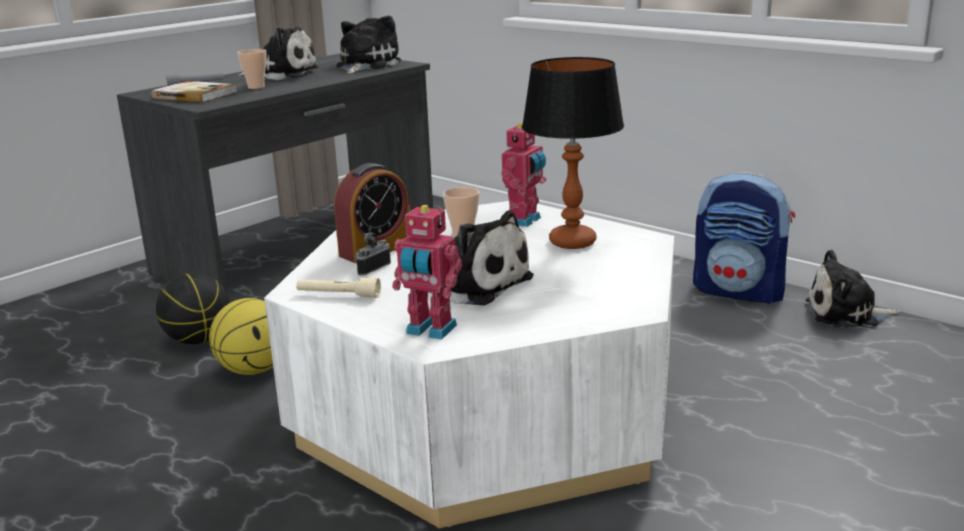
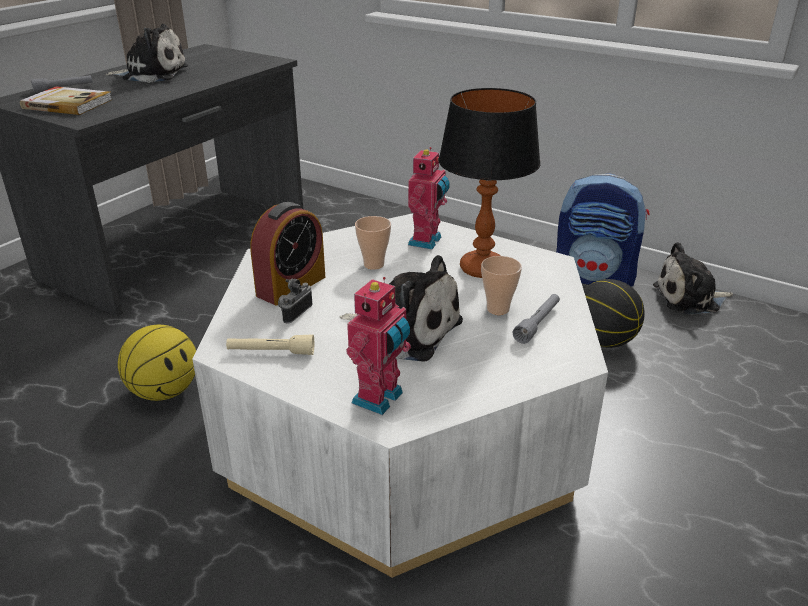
camera: 10 degrees left, 10 degrees up
basketball [156,273,230,344] -> basketball moved to [583,279,645,348]
cup [237,49,267,89] -> cup moved to [481,256,522,315]
plush toy [336,15,401,74] -> none
toy robot [392,205,462,340] -> toy robot turned 75 degrees counterclockwise [346,277,411,415]
none -> grey flashlight [513,294,560,344]

